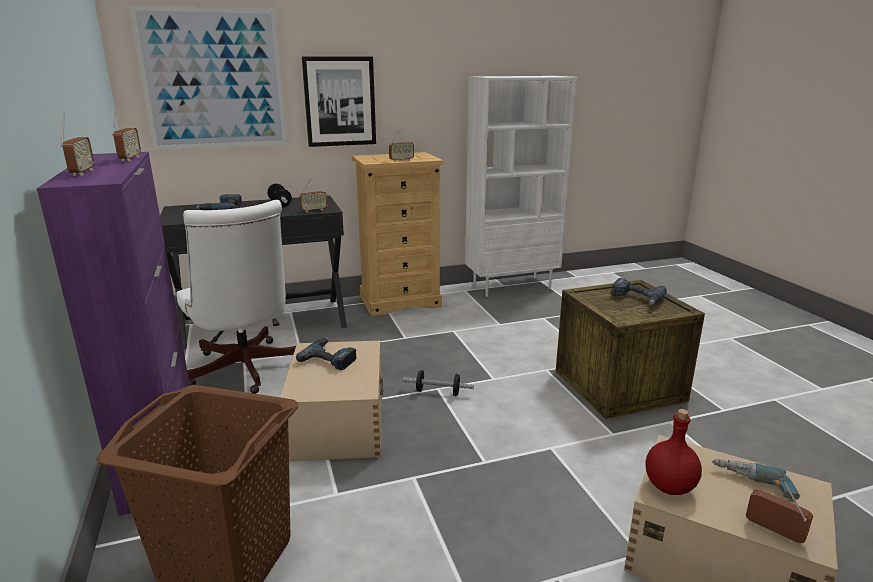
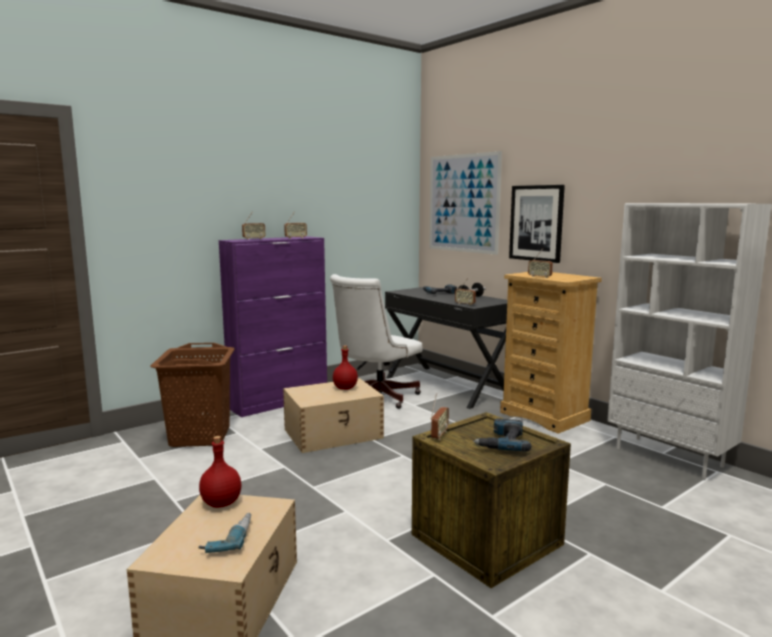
camera: 70 degrees right, 10 degrees down
power drill [296,337,357,370] -> red bottle [333,345,358,390]
dumbbell [403,370,474,396] -> none
radio [746,482,813,543] -> radio moved to [431,393,449,440]

